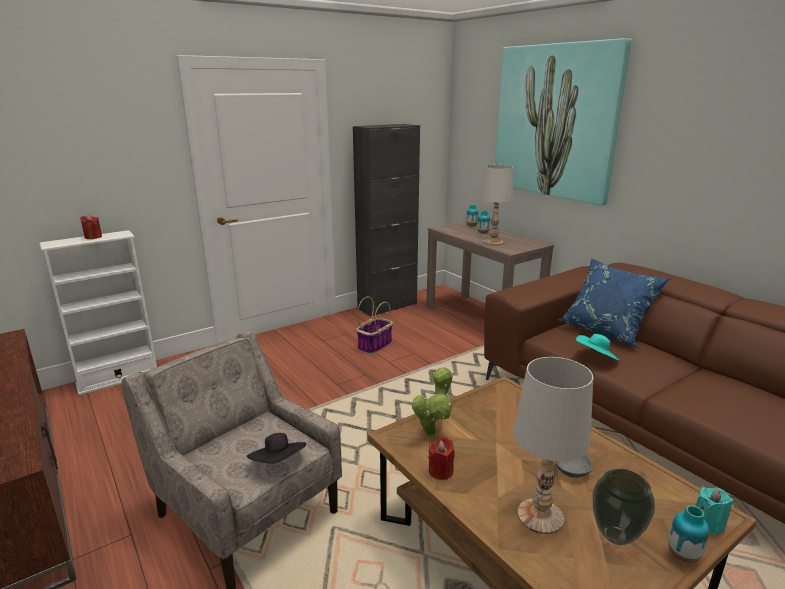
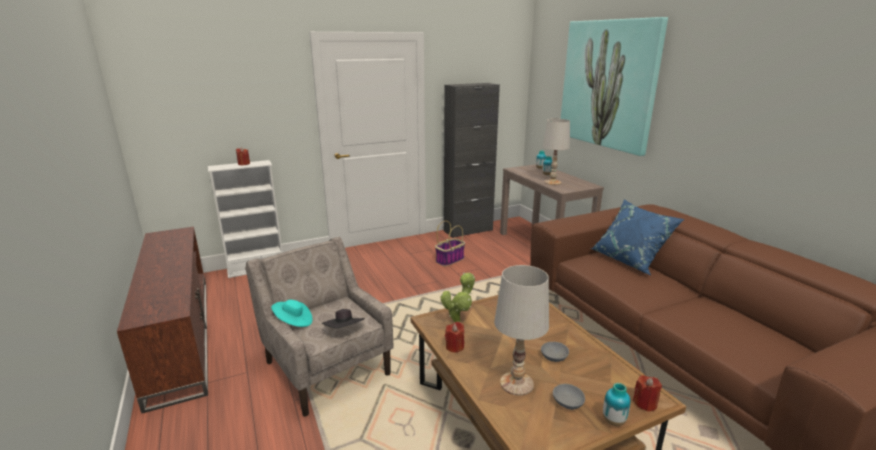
camera: 10 degrees right, 0 degrees up
turquoise hat [576,334,619,360] -> turquoise hat moved to [271,300,312,327]
vase [593,469,655,545] -> grey bowl [553,384,585,410]
turquoise candle [696,487,733,535] -> red candle [633,375,662,412]

